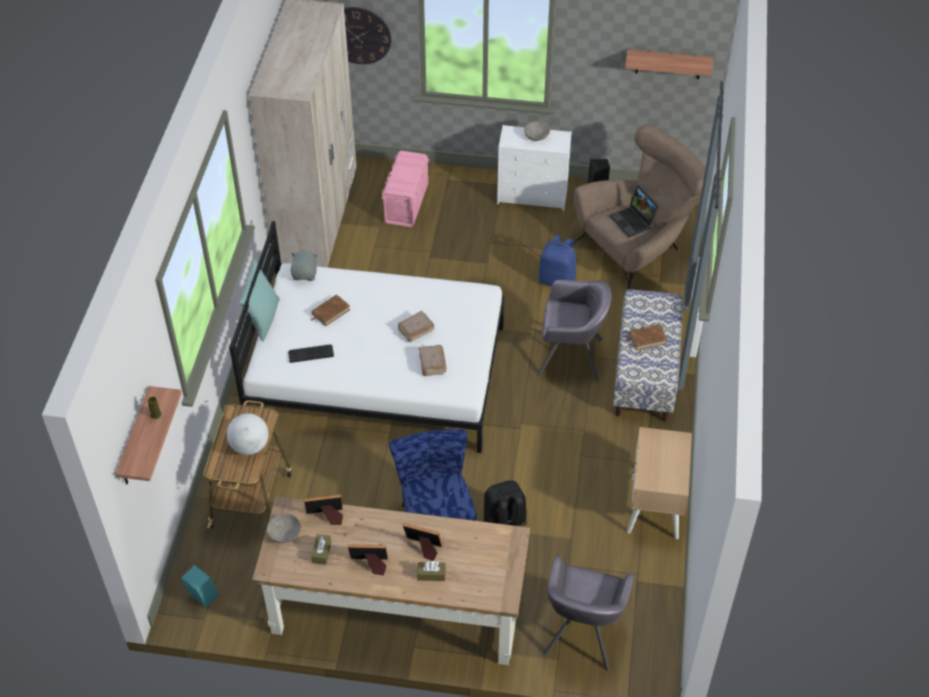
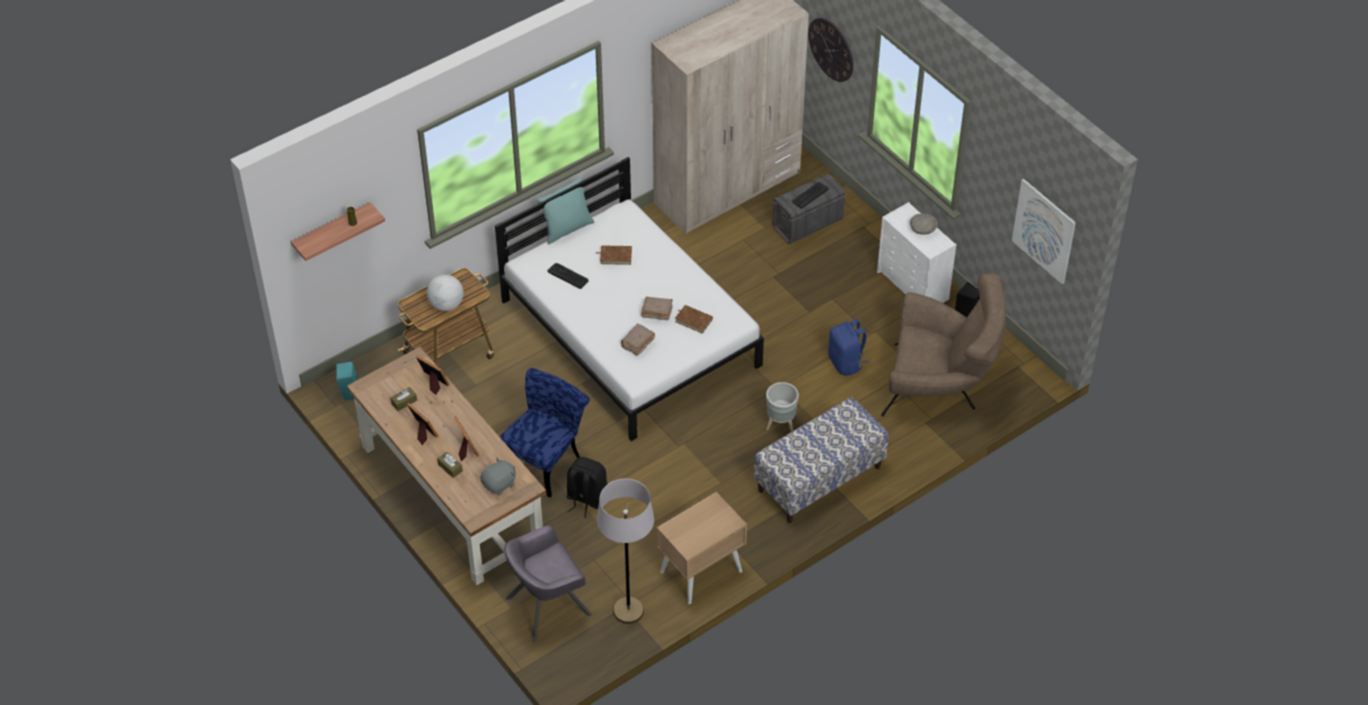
camera: 45 degrees right, 0 degrees up
grey bowl [267,513,301,543] -> none
grey plush toy [291,251,318,281] -> grey plush toy moved to [480,458,516,495]
pink storage box [382,151,429,227] -> grey storage box [772,174,846,244]
grey armchair [537,280,612,382] -> grey planter [766,382,799,432]
laptop [610,185,659,238] -> none
shelf [625,49,713,79] -> picture [1012,179,1076,284]
brown book [625,324,667,350] -> brown book moved to [675,305,713,333]
none -> grey floor lamp [597,479,654,624]
none -> keyboard [792,182,829,209]

